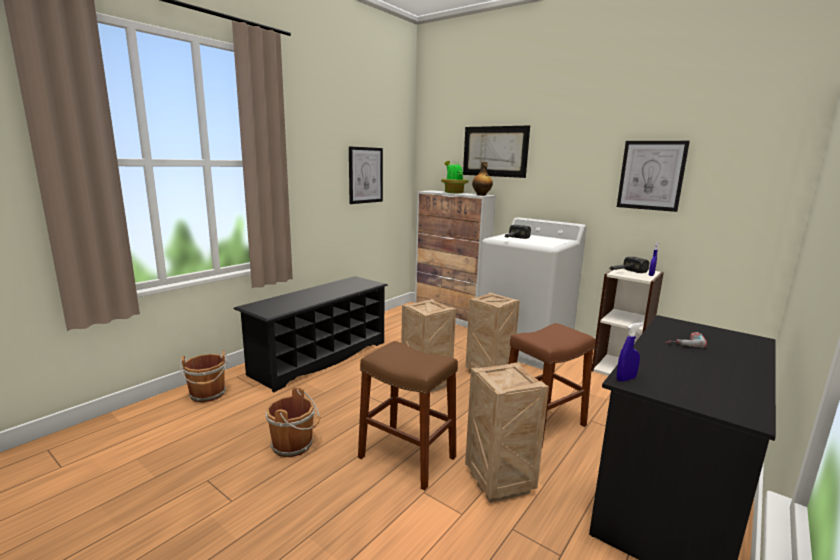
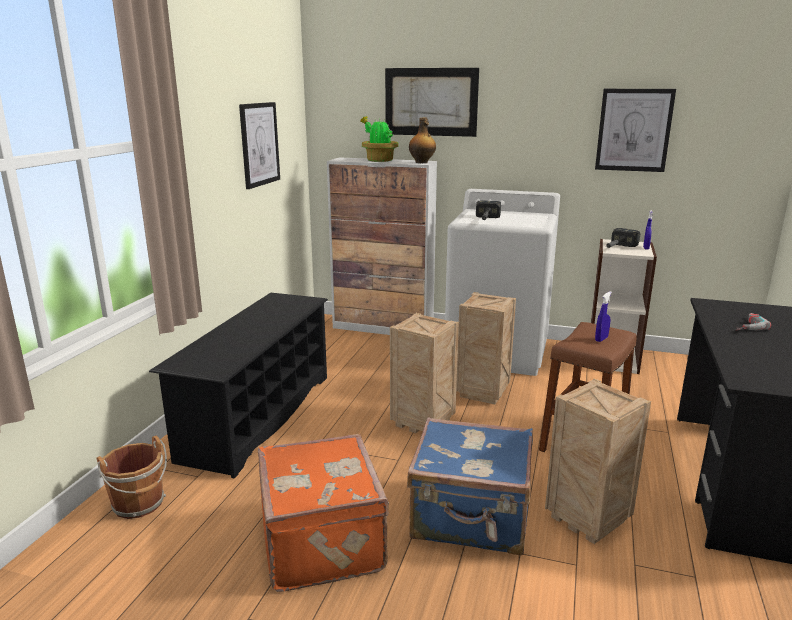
camera: 20 degrees left, 5 degrees up
brown bucket [266,387,320,457] -> orange suitcase [258,434,389,592]
brown stool [358,341,458,490] -> blue suitcase [407,417,533,555]
blue spray bottle [617,322,643,382] -> blue spray bottle moved to [595,291,612,342]

